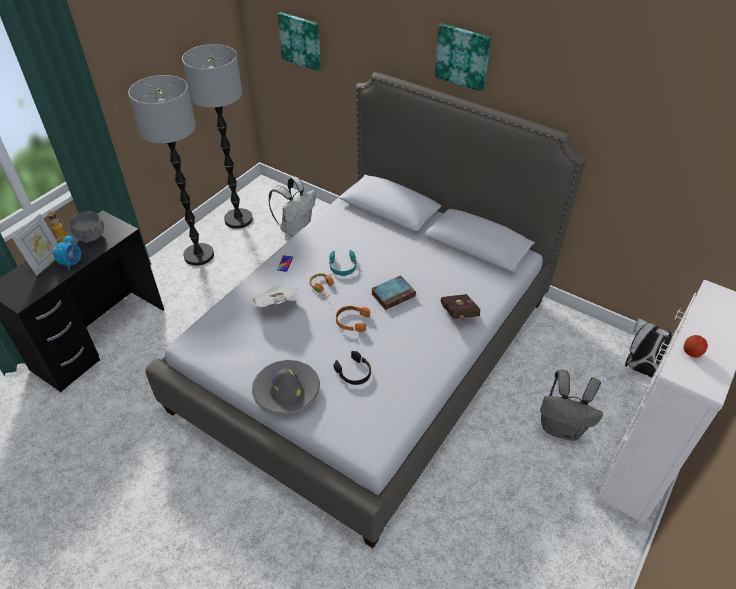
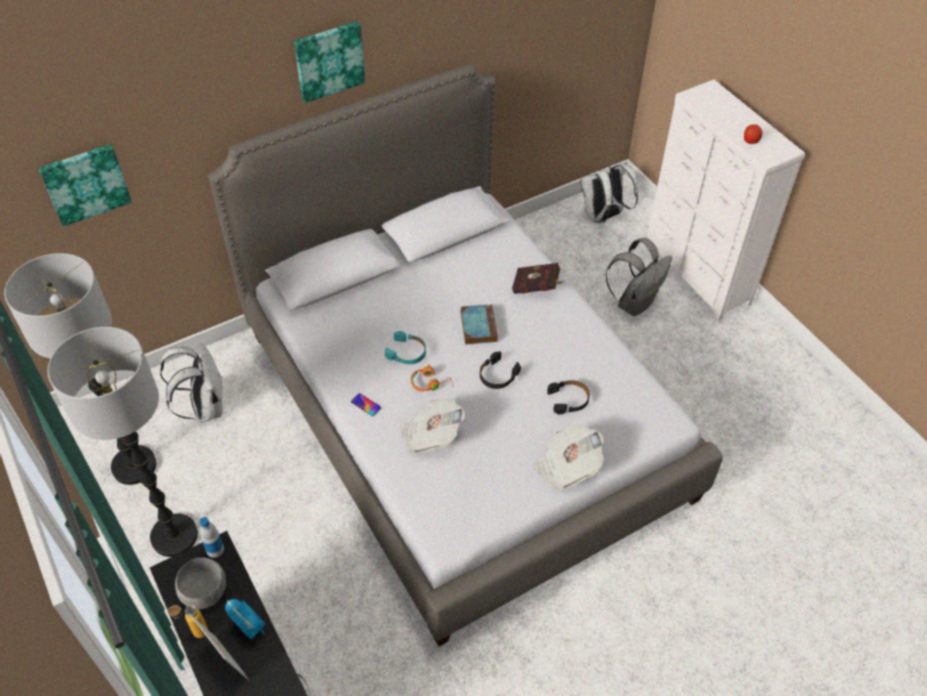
camera: 65 degrees left, 5 degrees up
grey hat [252,360,320,415] -> newspaper [533,423,605,491]
orange headphones [336,306,370,332] -> black headphones [480,351,521,389]
none -> bottle [199,517,224,558]

